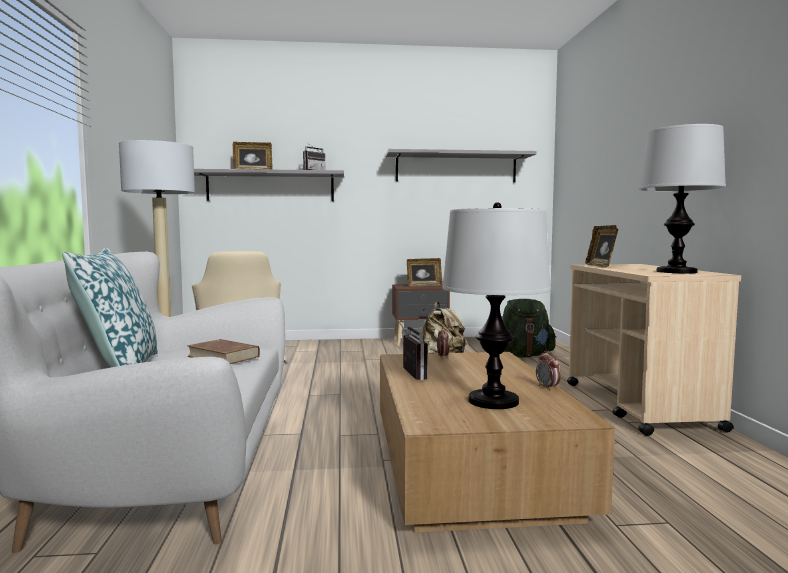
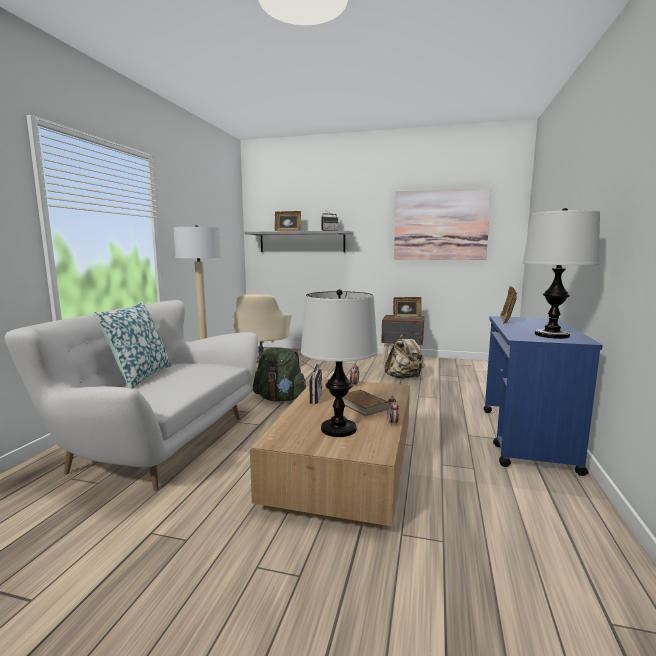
camera: 20 degrees right, 5 degrees up
brown book [187,339,260,364] -> brown book moved to [342,389,388,416]
grey shelf [386,149,537,182] -> picture [394,188,491,260]
green backpack [502,299,557,358] -> green backpack moved to [253,347,306,402]
beige cart [567,264,741,436] -> blue cart [483,316,603,476]

